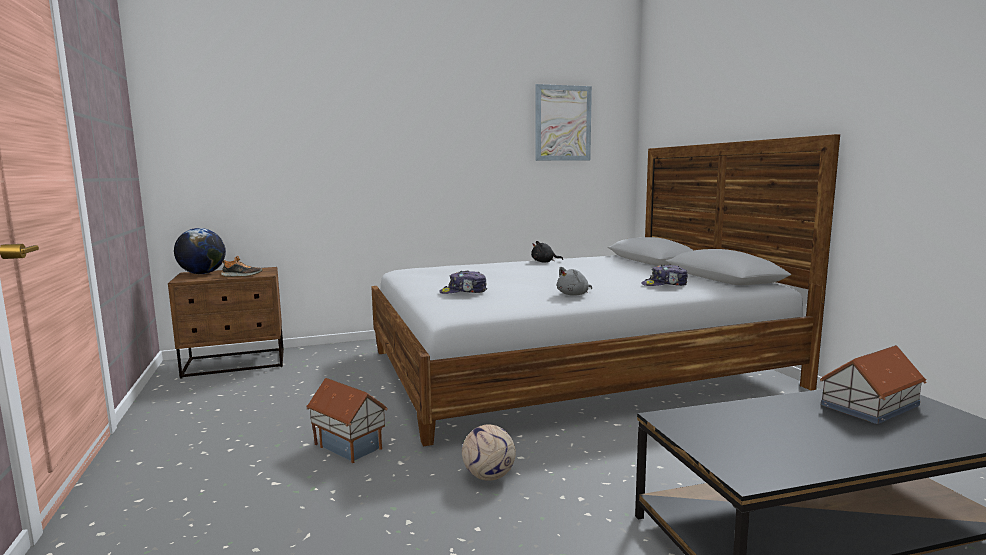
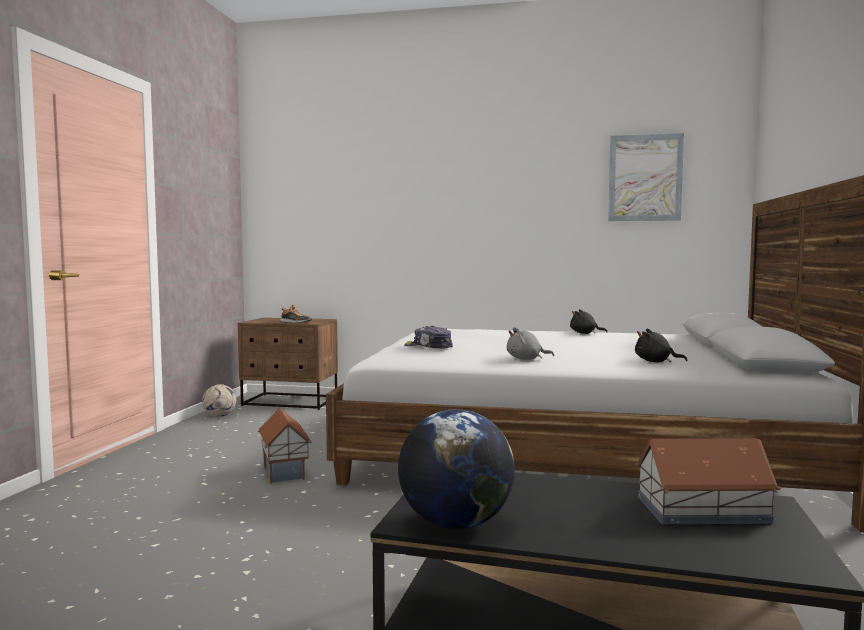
camera: 30 degrees right, 5 degrees down
globe [174,228,226,274] -> globe moved to [398,409,515,529]
football [462,425,516,481] -> football moved to [202,384,236,417]
cap [641,264,688,286] -> black plush toy [635,329,687,362]

